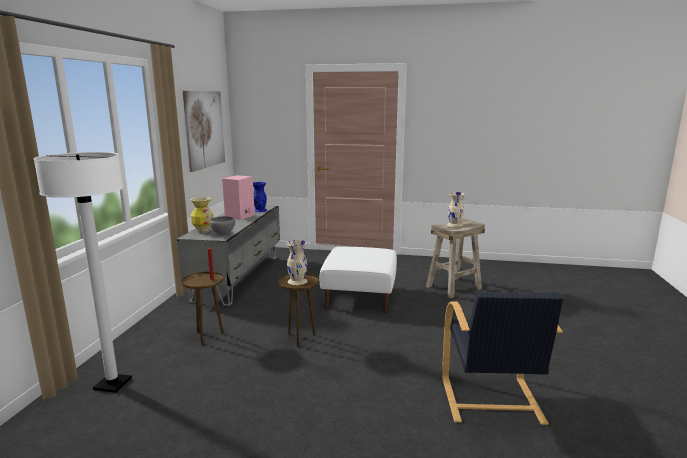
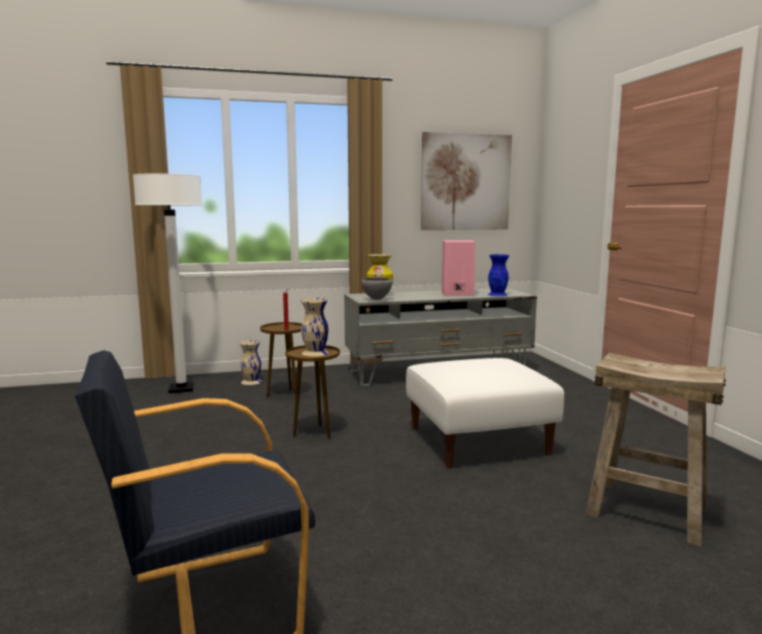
camera: 65 degrees right, 5 degrees down
beige vase [447,192,465,227] -> beige vase moved to [239,340,262,385]

